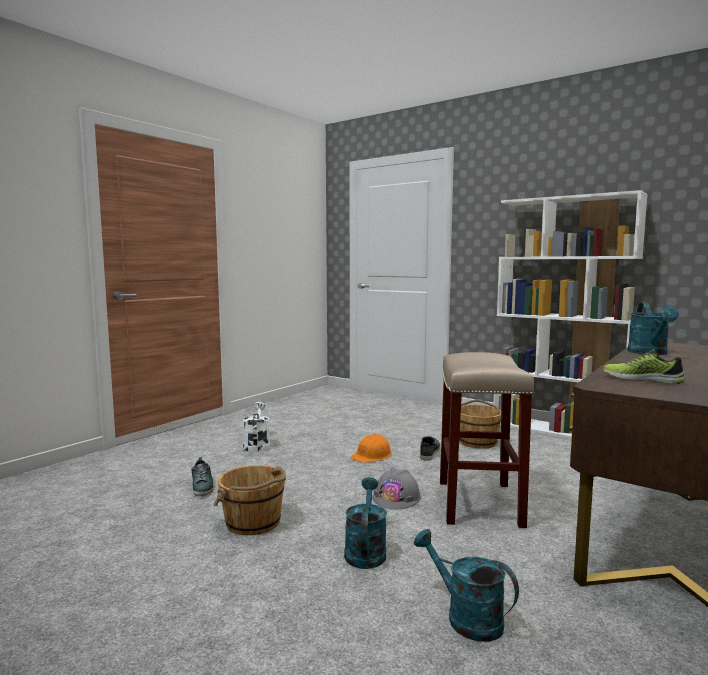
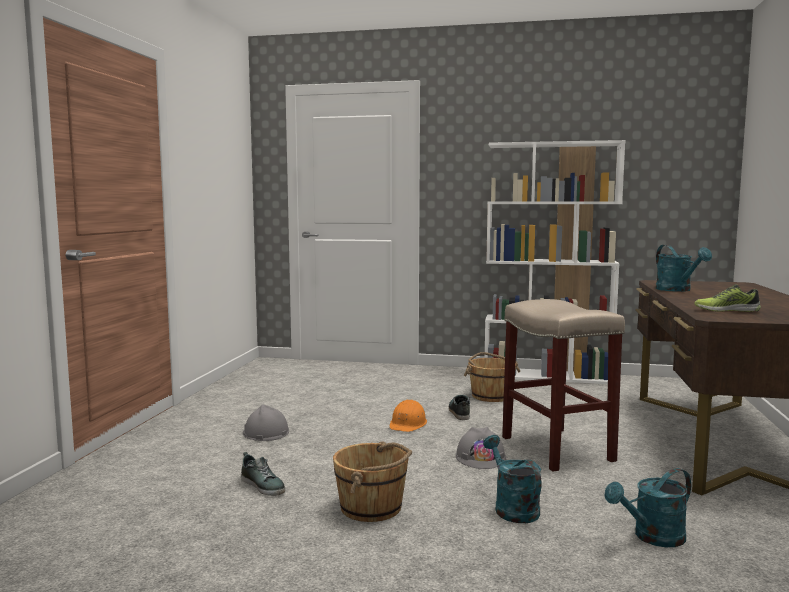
camera: 25 degrees left, 0 degrees up
white watering can [243,402,270,452] -> grey hard hat [243,405,289,441]
turquoise watering can [414,529,519,642] -> turquoise watering can turned 45 degrees counterclockwise [605,468,691,547]

